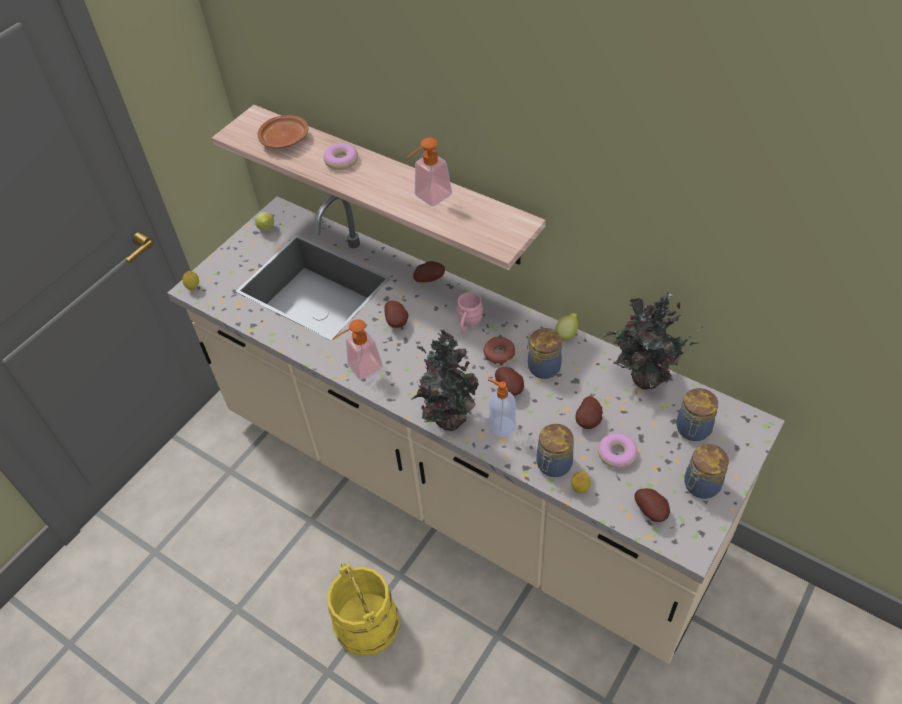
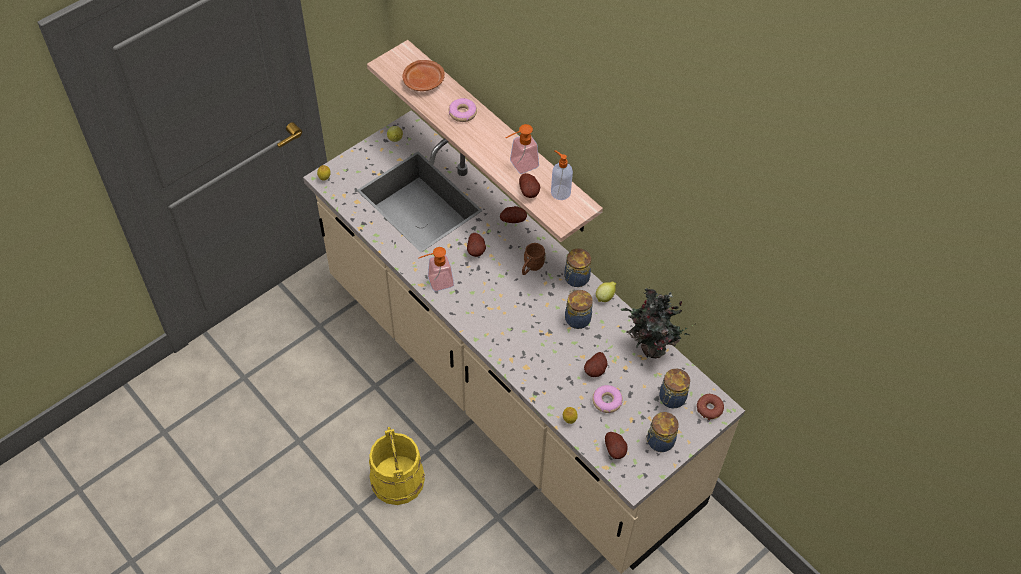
camera: 10 degrees right, 5 degrees up
potted plant [411,329,479,431] -> none
pink mug [457,292,483,334] -> brown mug [522,243,546,275]
donut [484,337,515,366] -> donut moved to [697,394,724,420]
soap dispenser [488,379,516,437] -> soap dispenser moved to [551,150,573,200]
potato [495,367,524,396] -> potato moved to [519,173,540,198]
jar [537,424,574,477] -> jar moved to [564,248,591,287]

